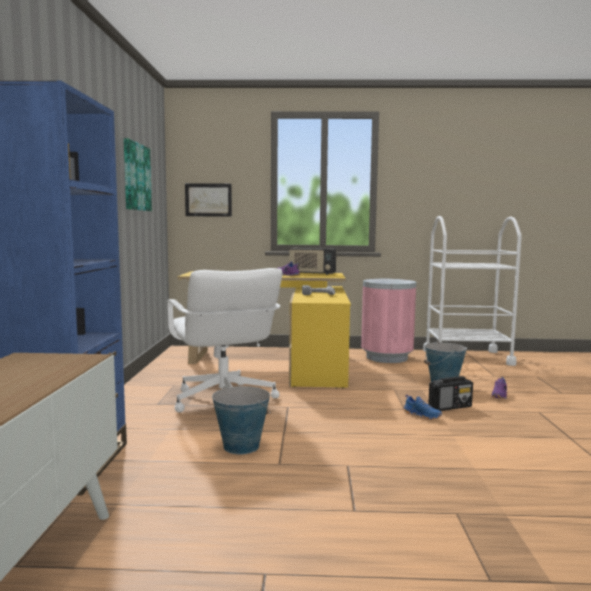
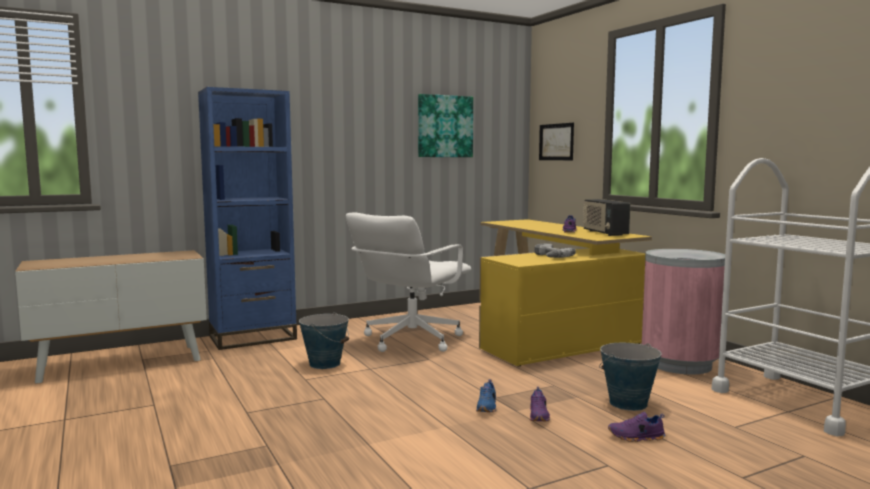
camera: 60 degrees right, 0 degrees up
radio [428,376,473,411] -> purple shoe [530,387,550,422]

